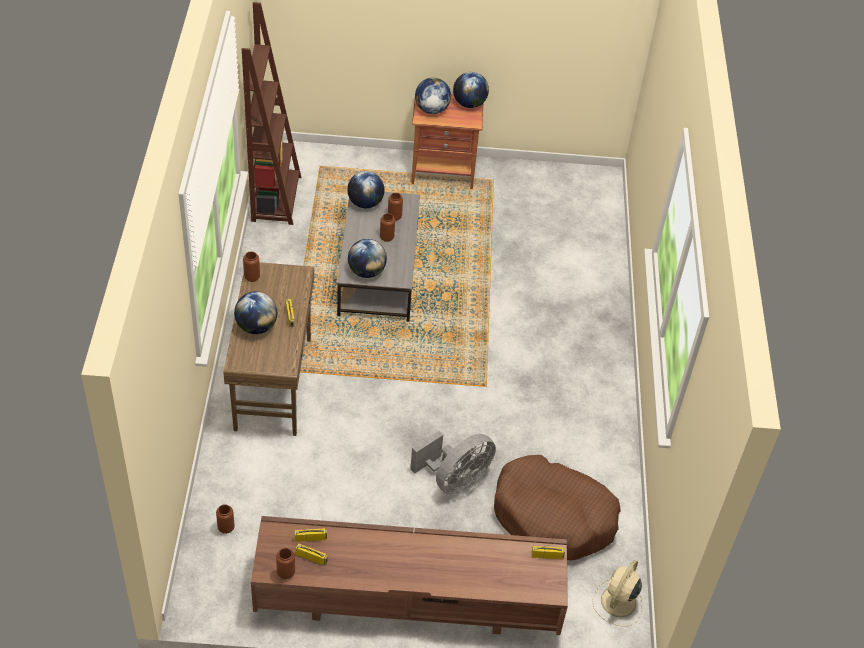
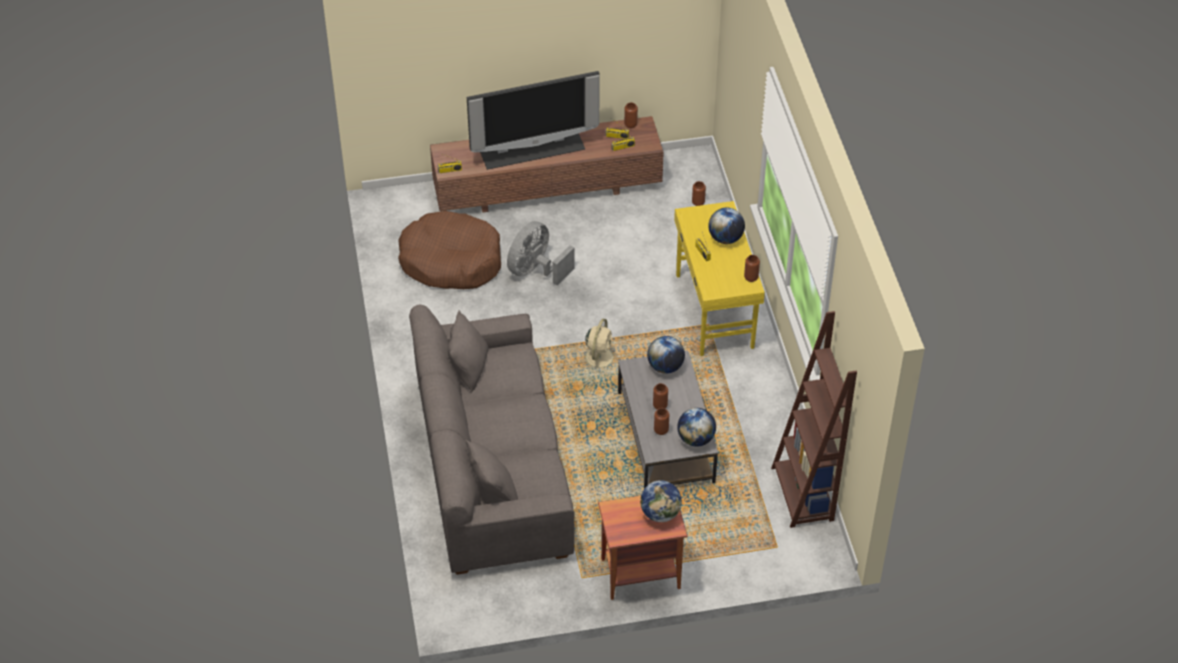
camera: 170 degrees right, 0 degrees up
brown console table [223,262,314,436] -> yellow console table [674,201,765,356]
globe [453,72,489,108] -> none
beige fan [592,560,643,626] -> beige fan moved to [580,318,617,373]
none -> grey sofa [409,305,575,575]
none -> television [467,71,600,170]

